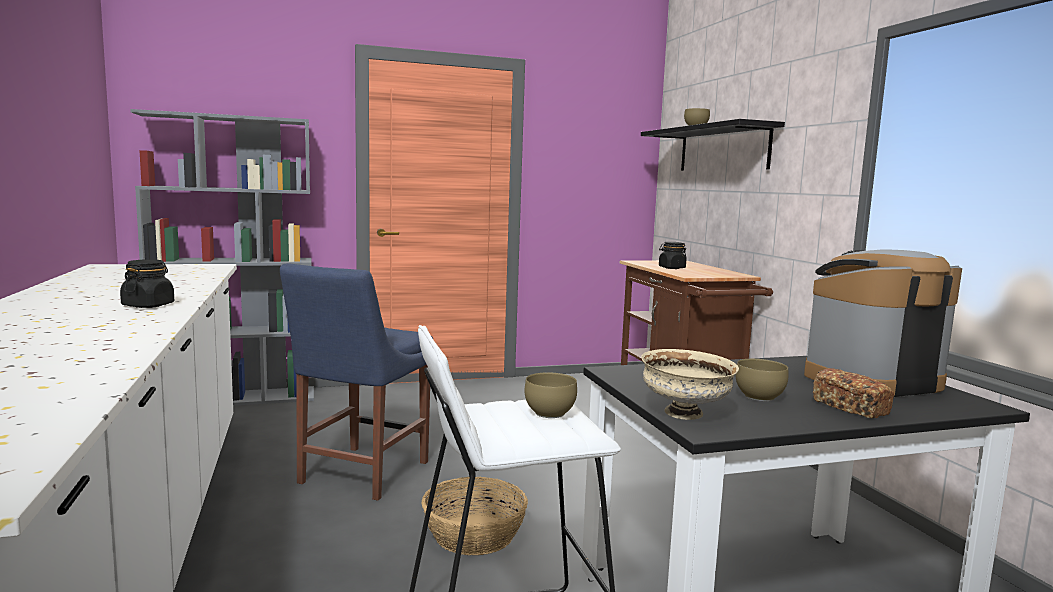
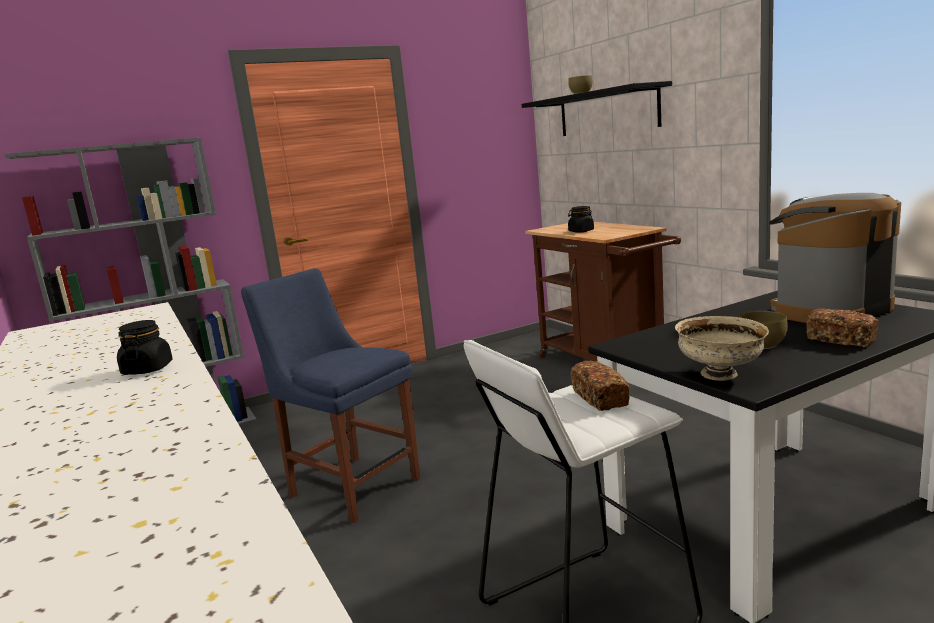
camera: 10 degrees left, 5 degrees up
blue chair [280,263,433,501] -> blue chair turned 120 degrees clockwise [241,268,420,523]
basket [422,477,528,555] -> none
brown bowl [525,372,577,418] -> bread [571,360,630,411]

